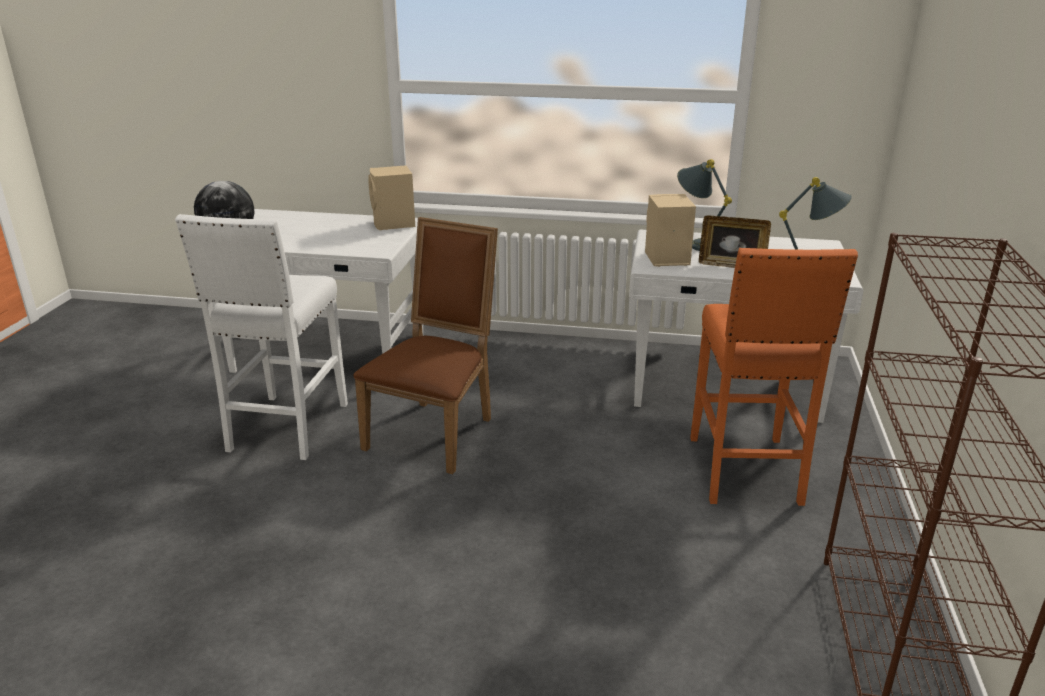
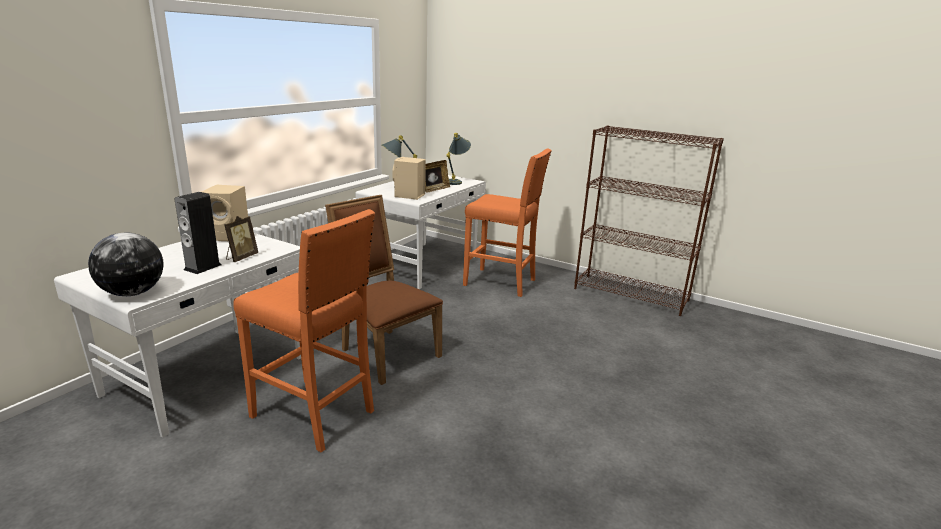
camera: 70 degrees left, 5 degrees down
white stool [175,214,348,460] -> orange stool [233,209,375,453]
none -> speaker [175,192,222,274]
none -> picture frame [224,216,258,262]

